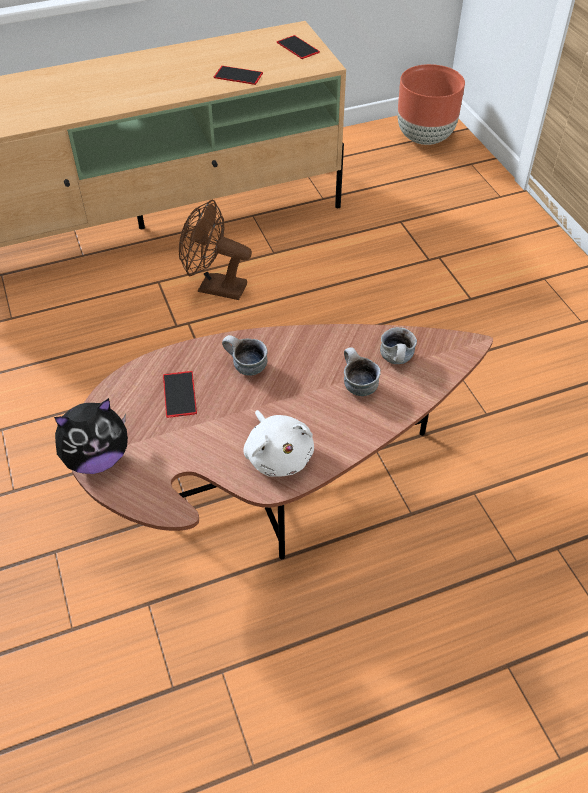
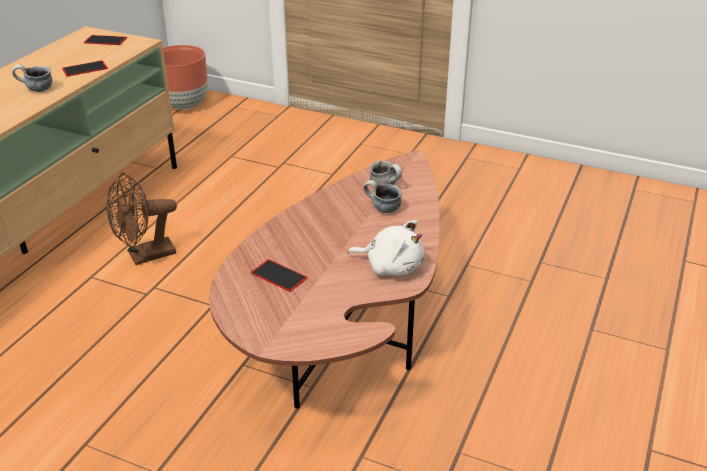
camera: 45 degrees left, 15 degrees down
plush toy [54,398,128,474] -> none
mug [222,335,268,376] -> mug moved to [12,65,52,92]

